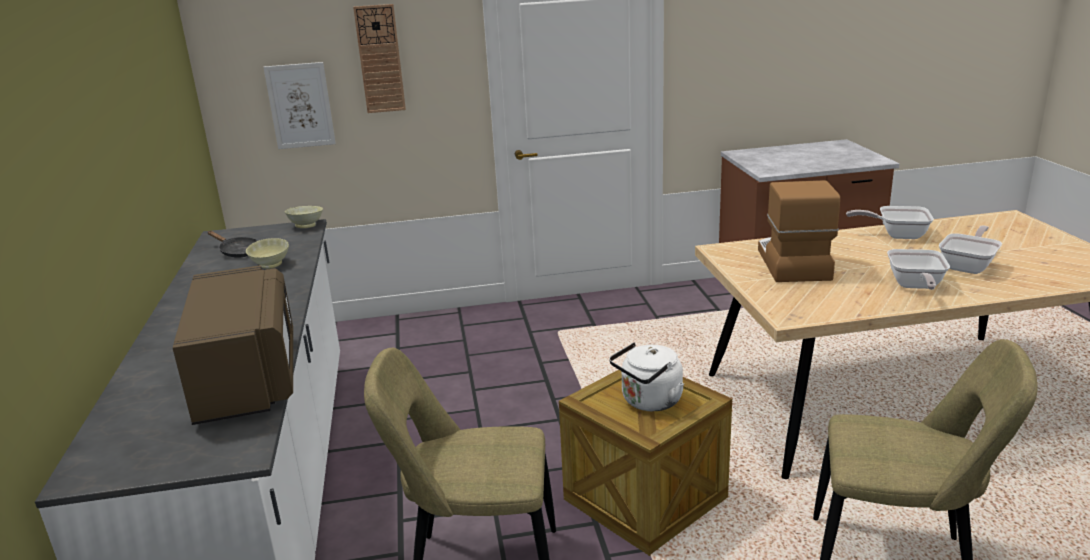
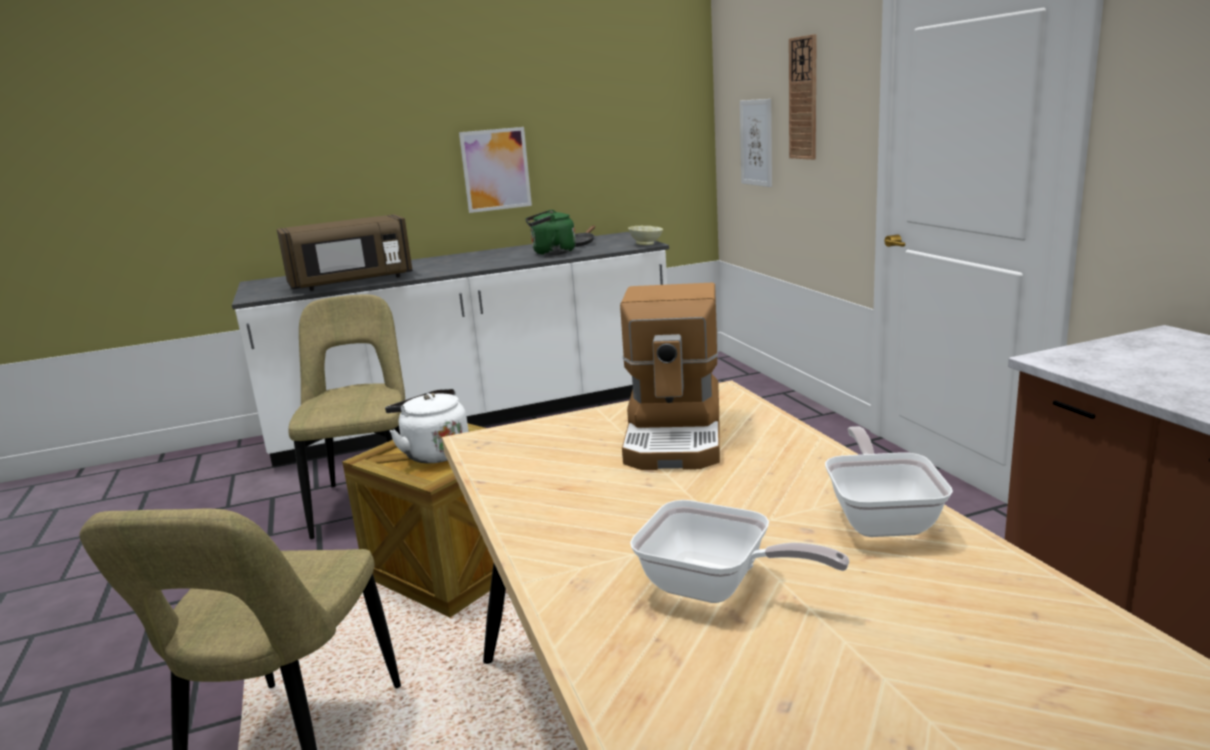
camera: 80 degrees right, 5 degrees down
beige bowl [246,238,289,269] -> green kettle [525,210,576,255]
coffee machine [758,180,840,282] -> coffee machine turned 105 degrees clockwise [620,283,720,470]
frying pan [887,249,950,290] -> none
none -> picture [459,127,532,213]

